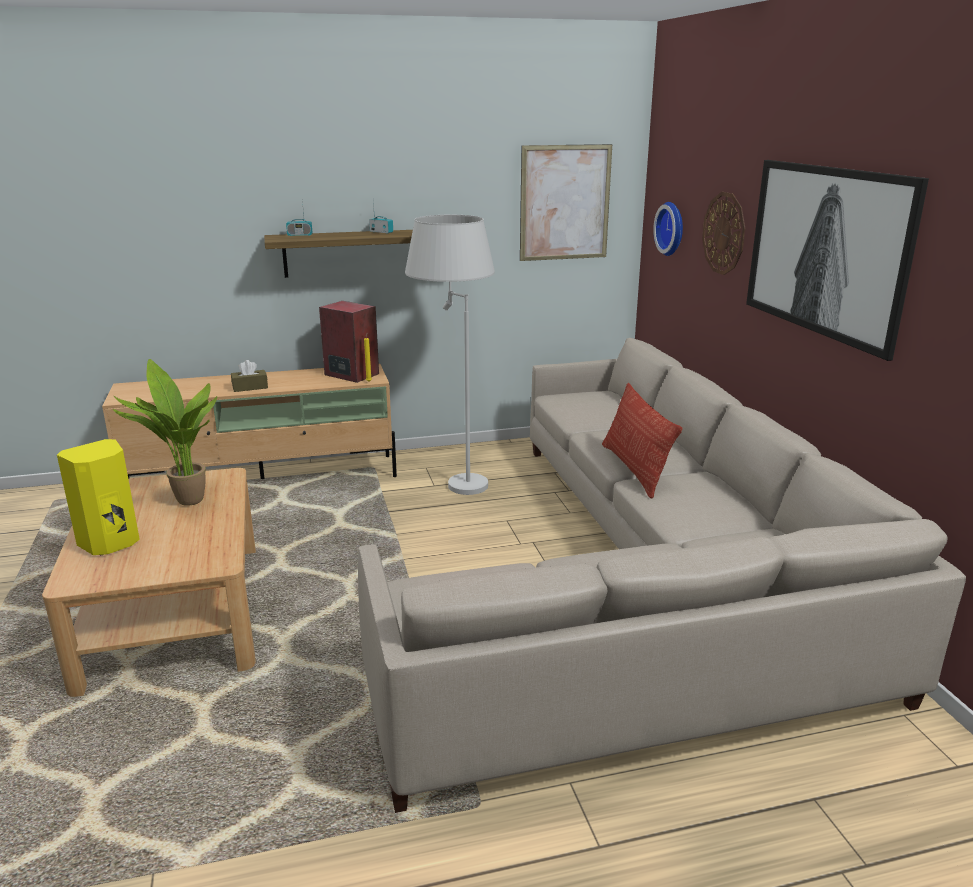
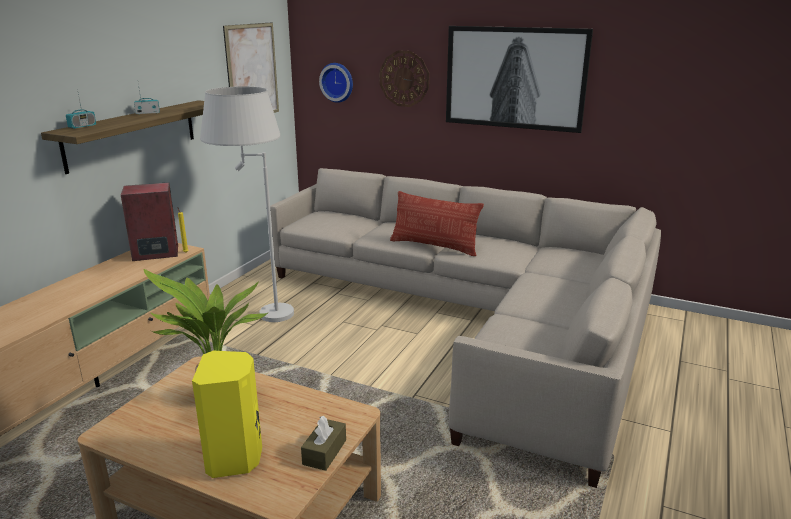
camera: 50 degrees left, 0 degrees up
brown tissue box [231,360,268,392] -> brown tissue box moved to [301,416,346,471]

